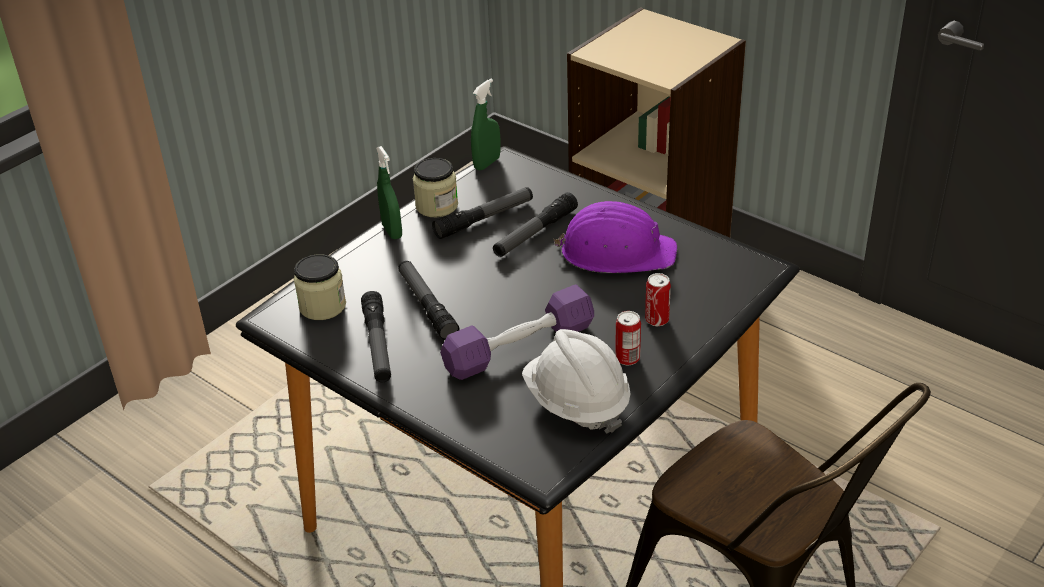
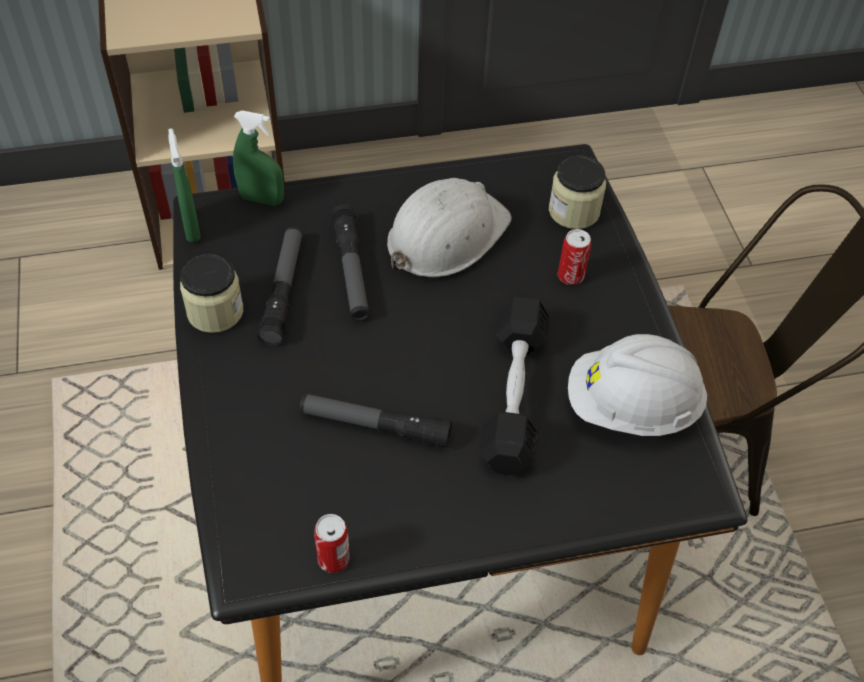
camera: 55 degrees left, 15 degrees up
jar [294,254,346,320] -> jar moved to [549,155,606,229]
flashlight [361,291,391,382] -> none
green spray bottle [376,146,402,239] -> green spray bottle moved to [233,110,284,206]
purple dumbbell [440,284,594,380] -> black dumbbell [479,296,550,476]
purple hard hat [554,201,677,273] -> white hard hat [387,178,512,277]
can [615,311,641,365] -> can moved to [314,514,350,573]

